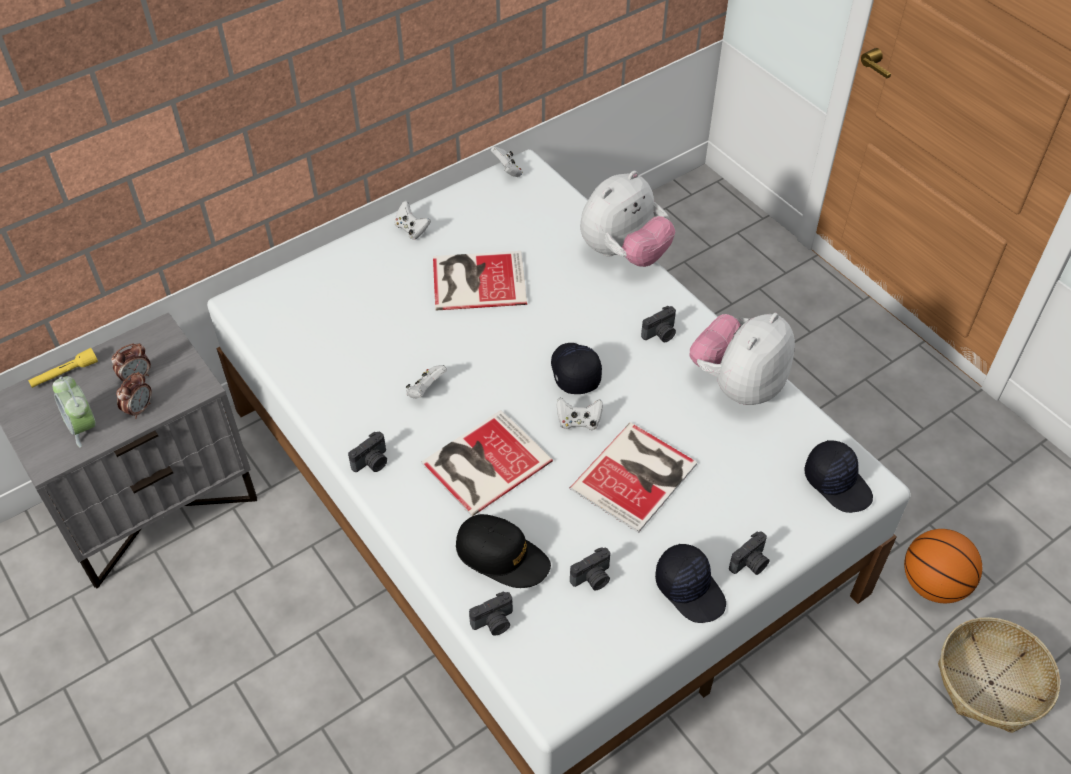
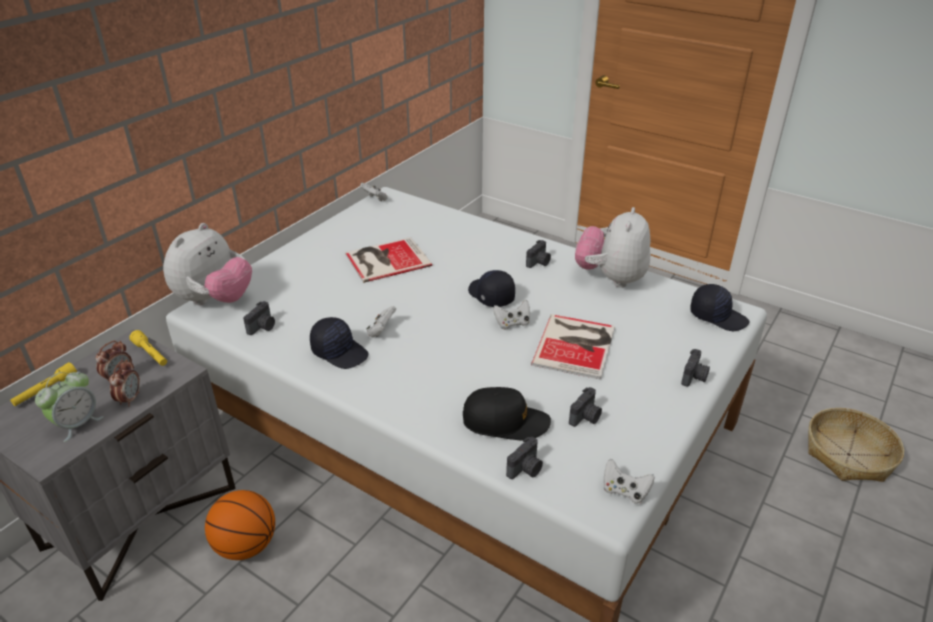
camera: 20 degrees left, 15 degrees down
alarm clock [53,376,96,448] -> alarm clock turned 90 degrees counterclockwise [35,371,104,442]
camera [348,432,387,472] -> camera moved to [243,301,275,335]
white game controller [394,201,431,240] -> white game controller moved to [604,459,655,504]
book [421,410,553,516] -> none
plush toy [580,171,675,267] -> plush toy moved to [163,223,252,305]
black cap [655,544,726,623] -> black cap moved to [310,317,369,369]
basketball [904,529,982,603] -> basketball moved to [205,490,275,560]
none -> yellow flashlight [129,330,167,366]

